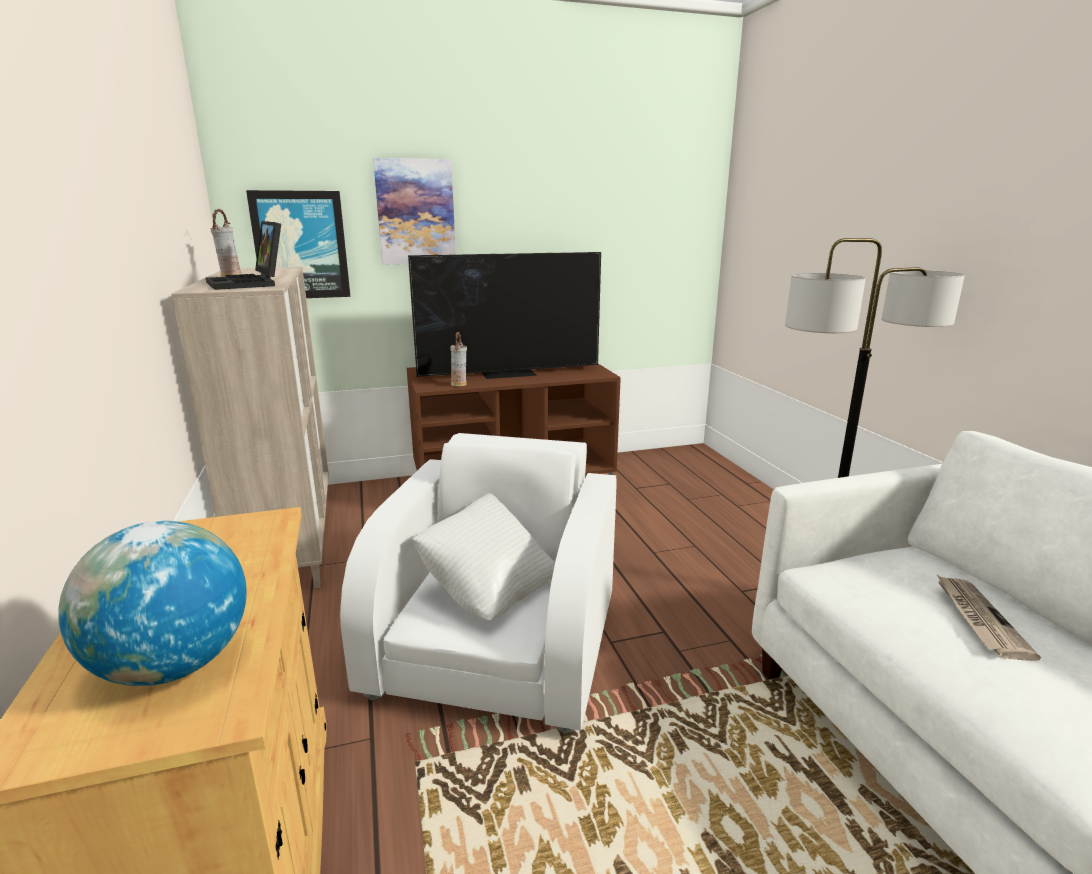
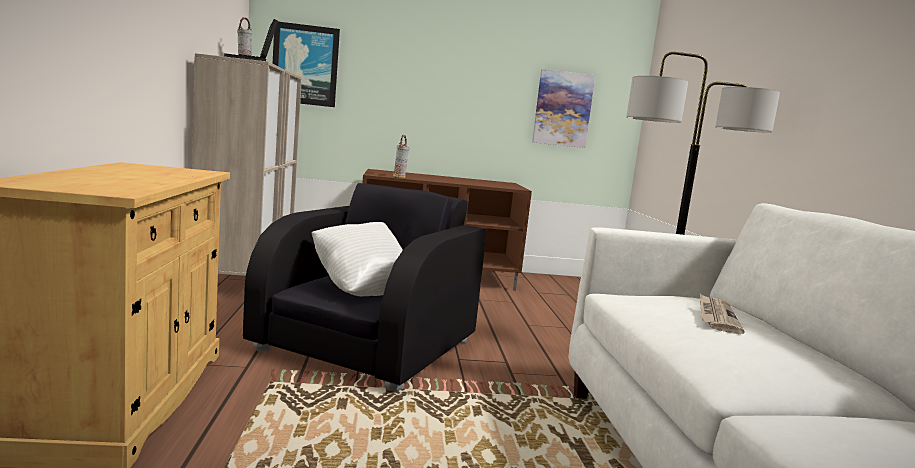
camera: 10 degrees right, 10 degrees down
globe [58,521,247,686] -> none
white armchair [340,433,617,733] -> black armchair [243,183,487,391]
picture [373,158,456,265] -> picture moved to [532,69,595,148]
television [408,252,601,379] -> none

